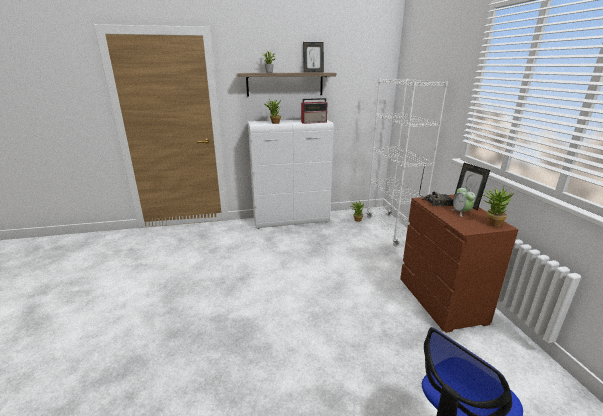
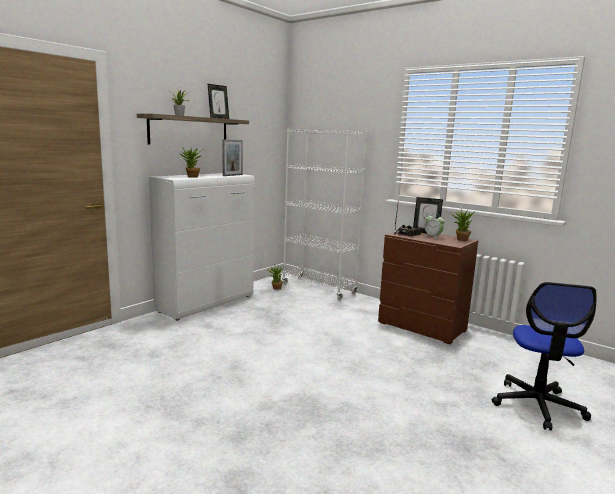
camera: 40 degrees left, 10 degrees down
radio [301,98,327,124] -> picture frame [223,140,243,176]

